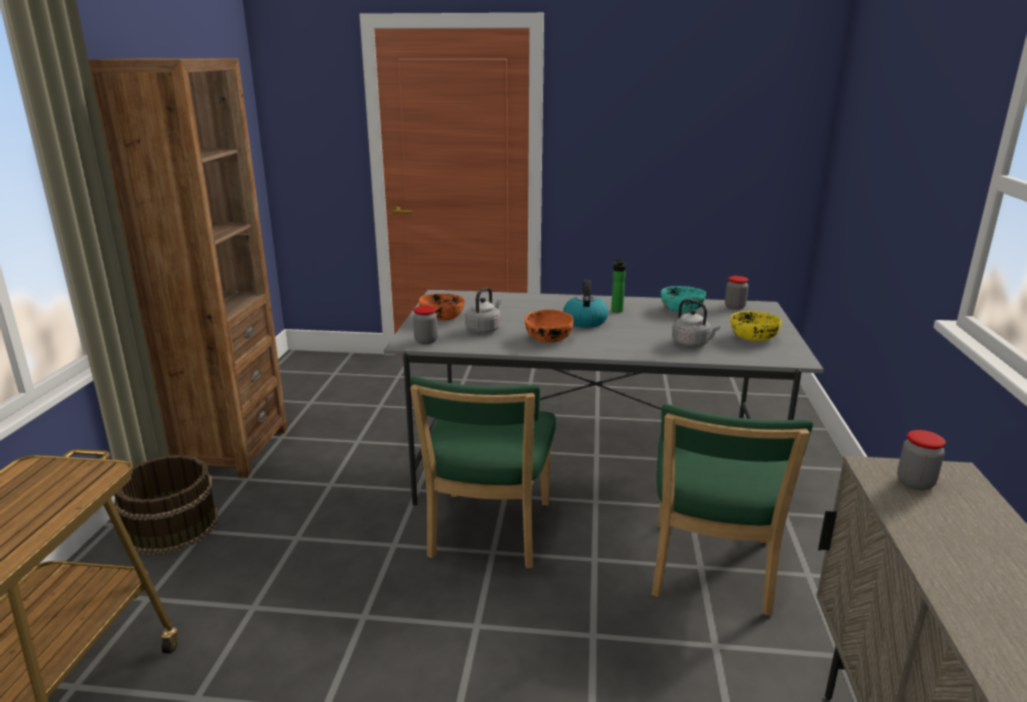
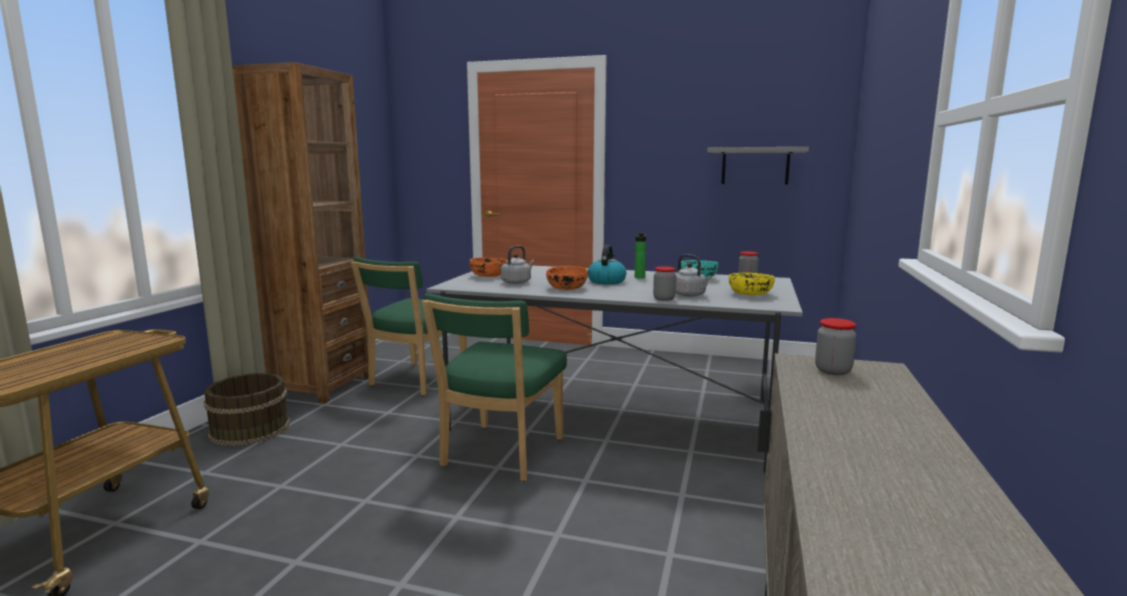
camera: 10 degrees right, 10 degrees down
jar [413,306,438,344] -> jar moved to [653,266,676,301]
green chair [652,404,813,616] -> green chair moved to [351,257,467,396]
none -> grey shelf [707,147,809,184]

